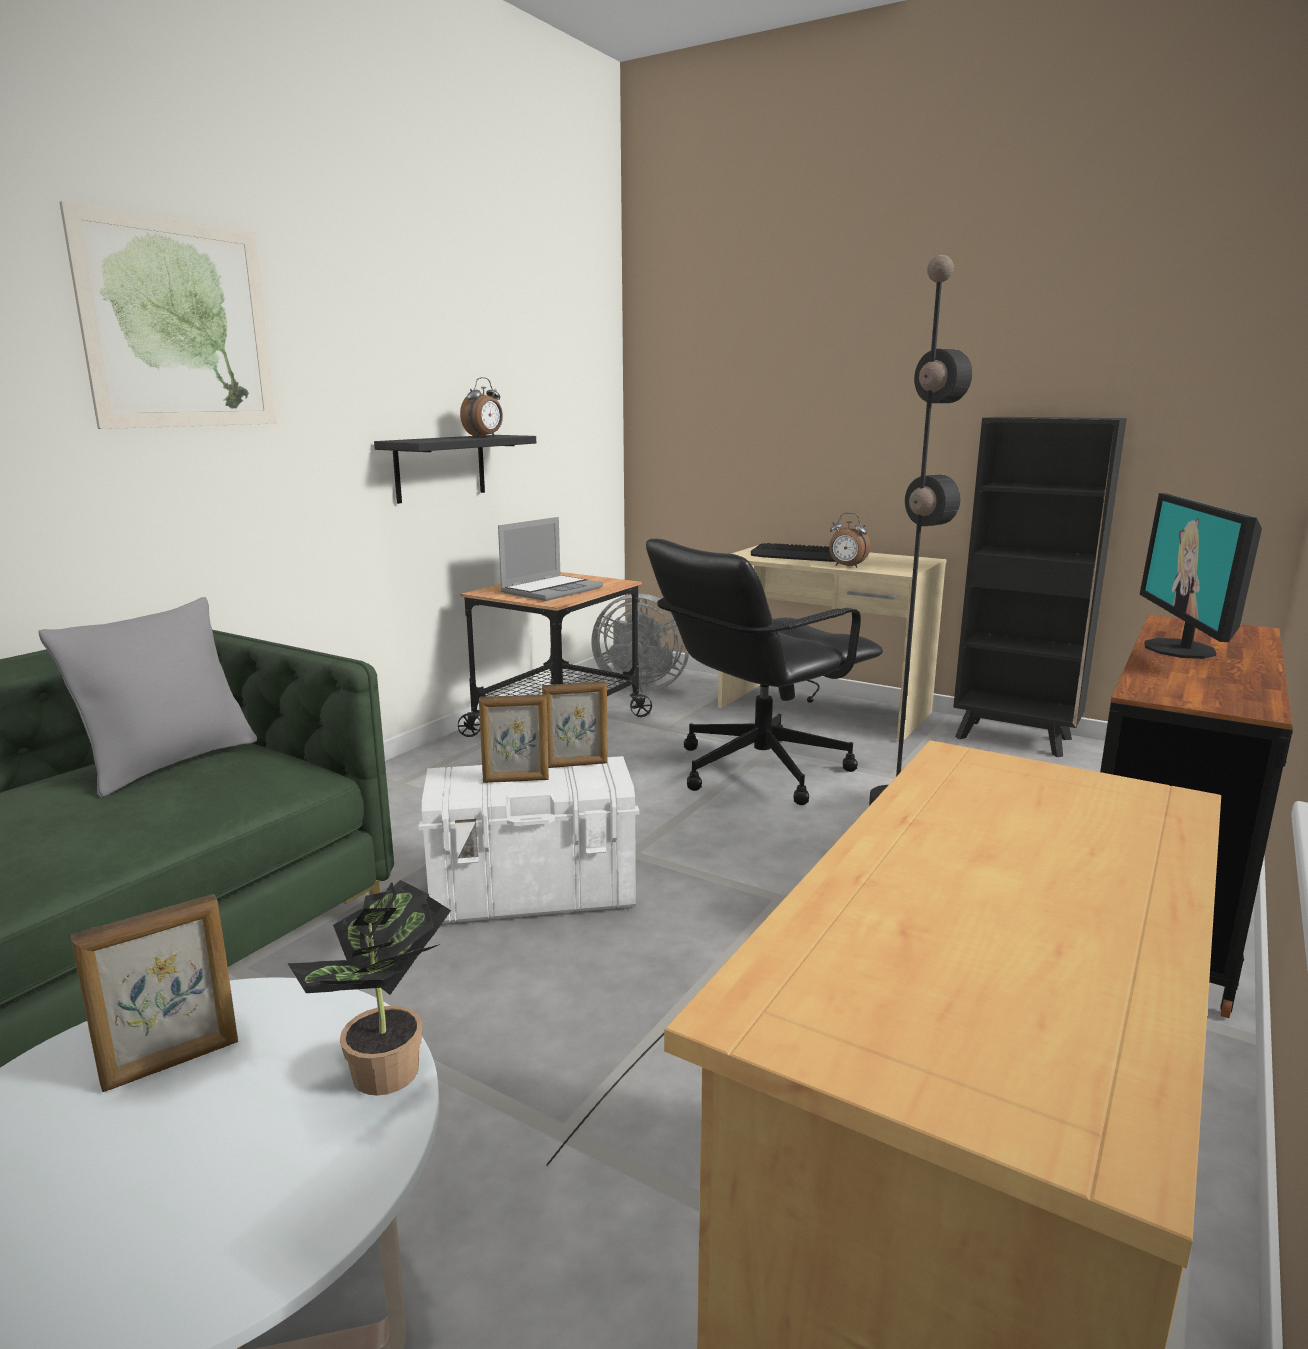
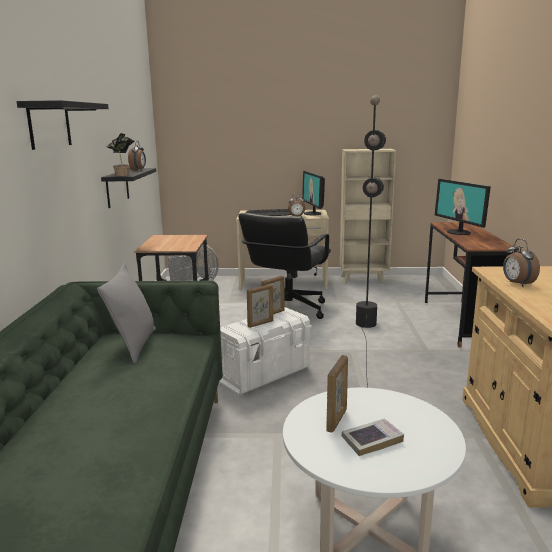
camera: 30 degrees left, 0 degrees up
picture [59,201,277,429] -> black shelf [17,100,109,150]
potted plant [287,880,451,1096] -> potted plant moved to [107,133,135,176]
laptop [498,517,603,601] -> none
black bookcase [953,417,1127,757] -> beige bookcase [340,149,396,284]
none -> monitor [302,171,325,216]
none -> book [342,419,404,456]
none -> alarm clock [503,239,540,287]

